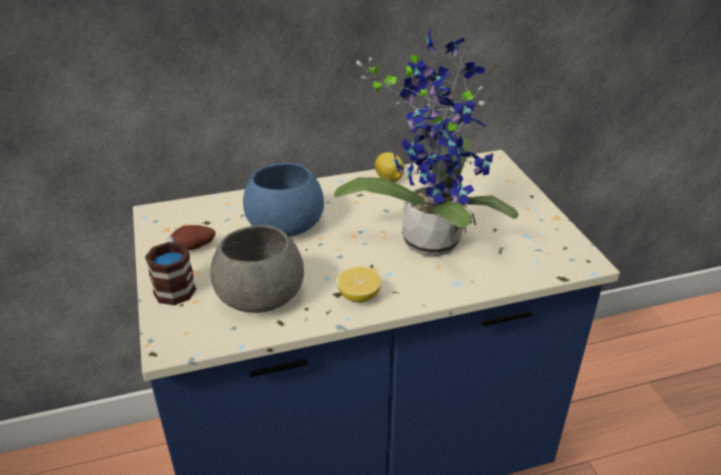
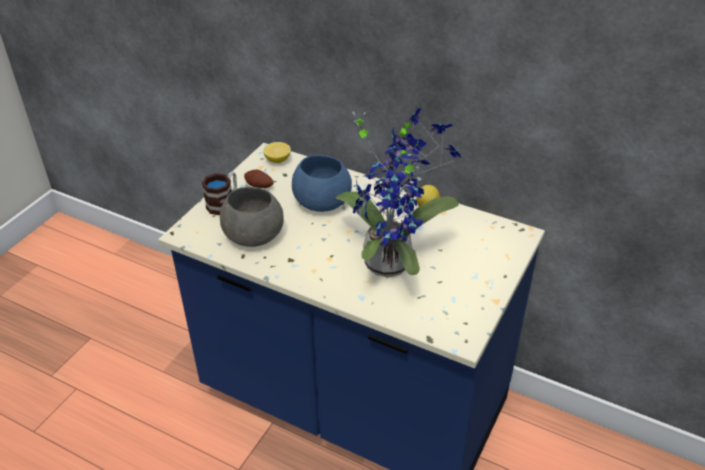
camera: 45 degrees right, 5 degrees up
lemon [337,267,382,303] -> lemon moved to [263,142,291,163]

